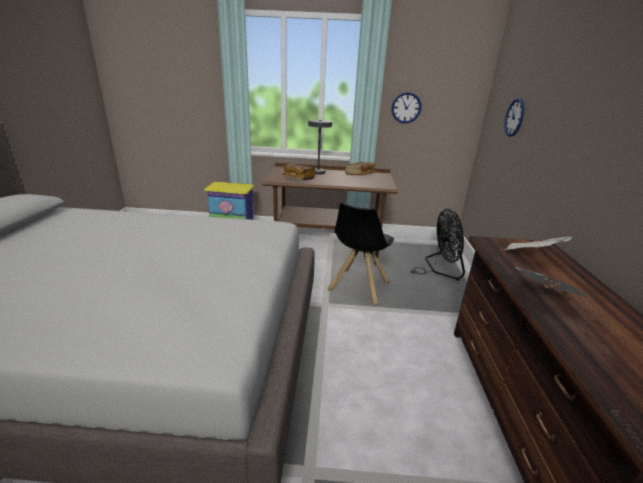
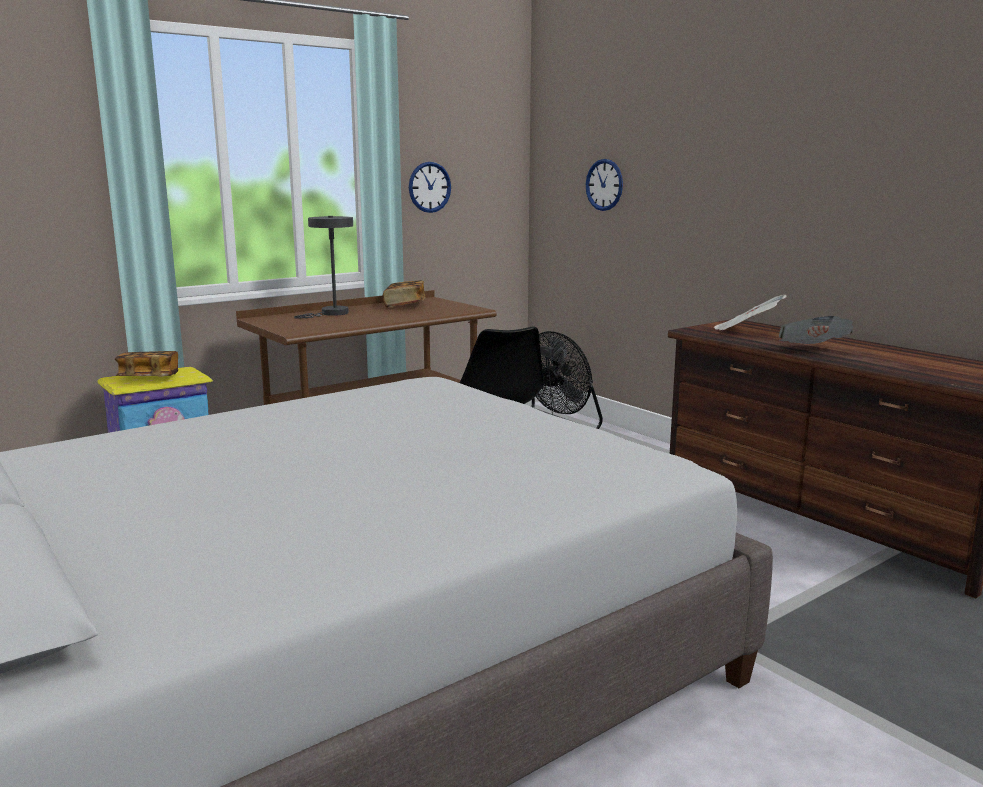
camera: 40 degrees left, 10 degrees down
book [282,164,316,180] -> book moved to [115,351,178,376]

